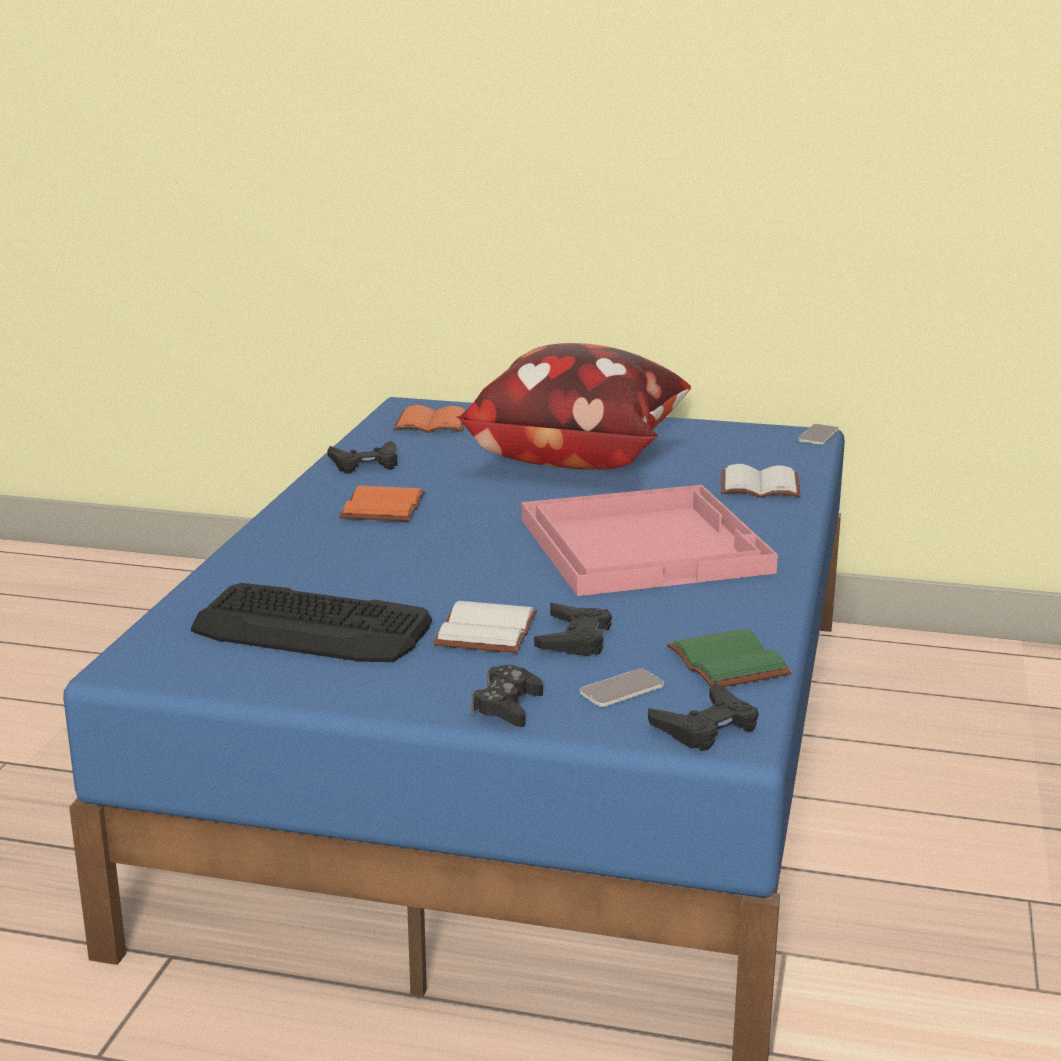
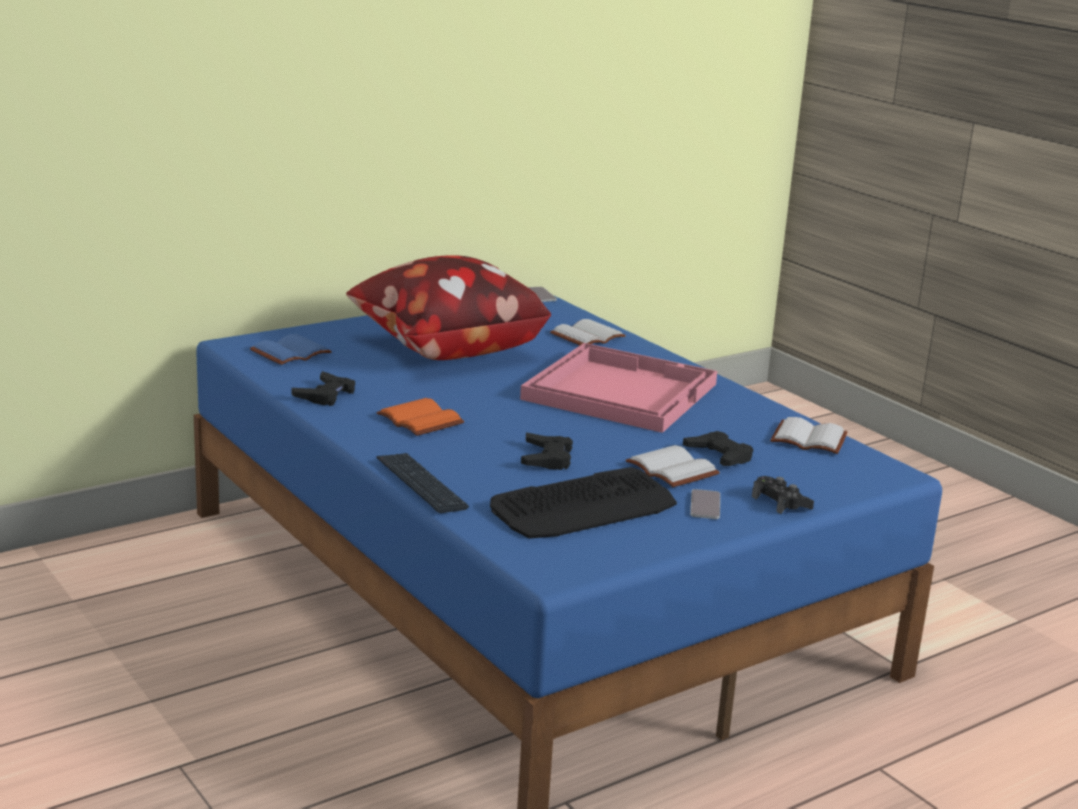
camera: 50 degrees left, 0 degrees up
orange book [393,405,466,433] -> blue book [250,334,332,365]
phone [580,669,664,707] -> phone moved to [690,489,720,519]
black game controller [648,683,759,751] -> black game controller moved to [521,432,573,470]
green book [667,628,792,687] -> white book [770,417,848,454]
none -> keyboard [377,453,469,513]

